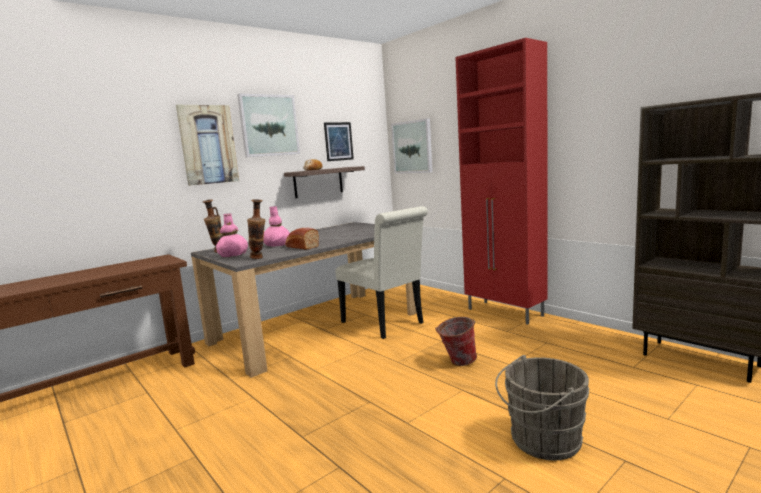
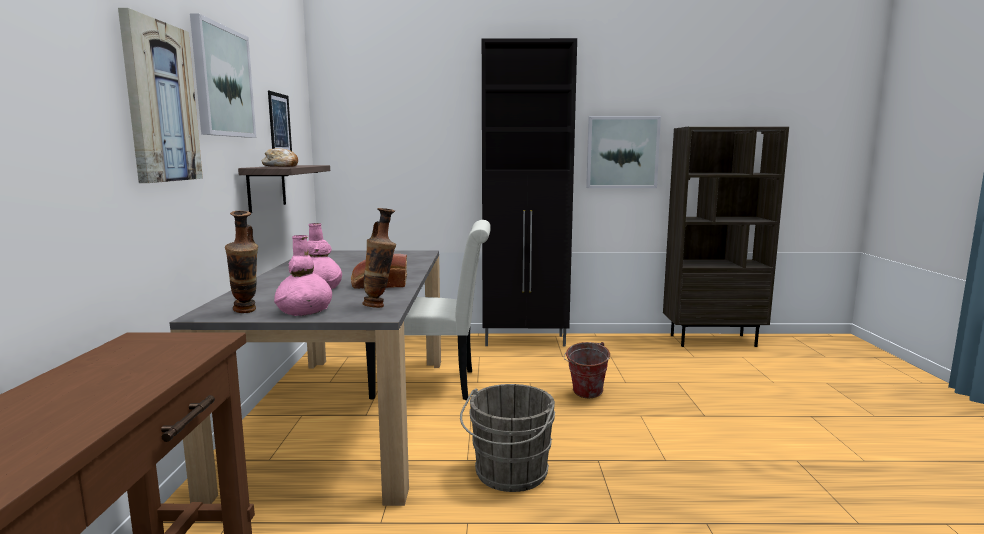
camera: 50 degrees left, 0 degrees up
picture [391,118,433,174] -> picture moved to [586,116,661,188]
red cabinet [455,38,548,325] -> black cabinet [482,38,577,346]
grey bucket [495,355,589,461] -> grey bucket moved to [460,384,555,492]

